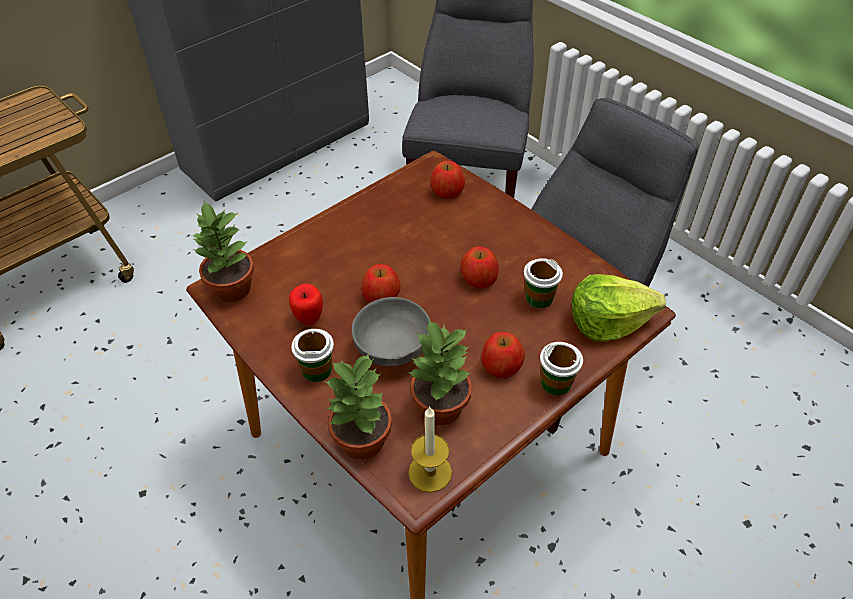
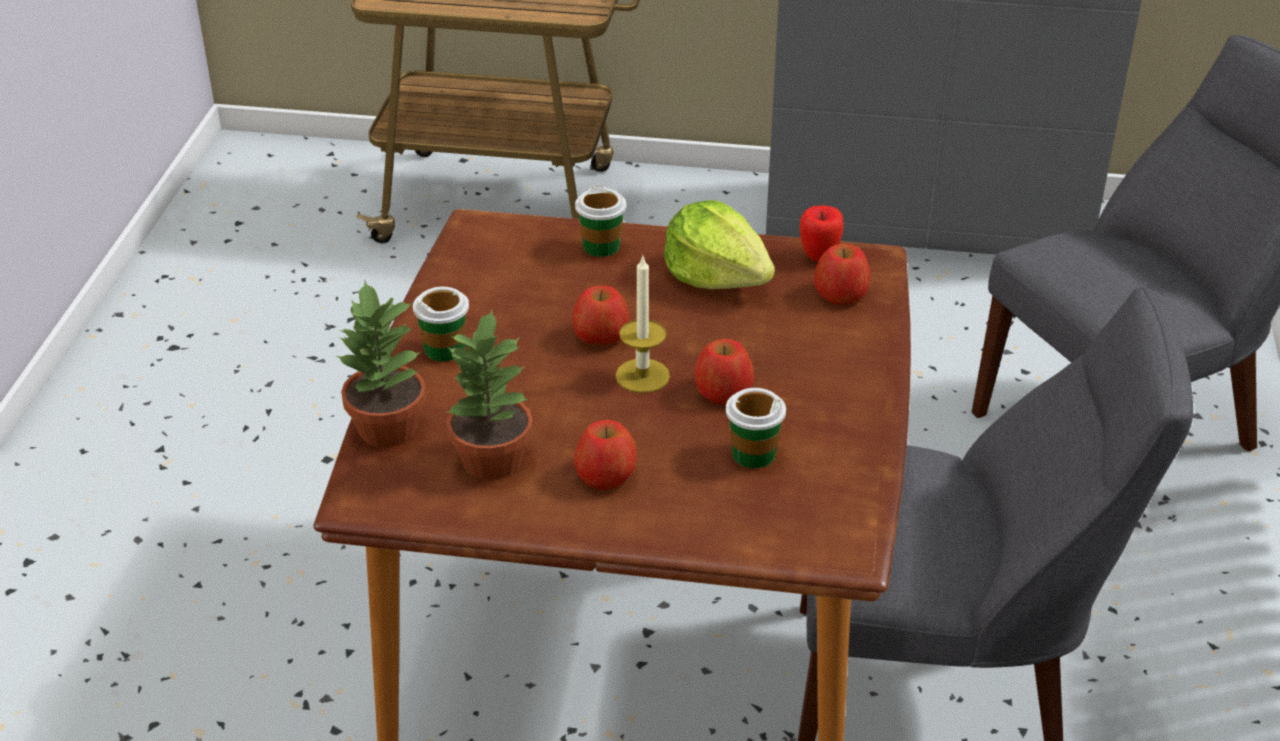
camera: 50 degrees right, 10 degrees down
potted plant [191,201,254,302] -> none
apple [289,284,323,325] -> apple moved to [800,205,843,262]
grey bowl [352,297,431,366] -> none
candle [408,406,452,492] -> candle moved to [616,256,670,393]
cup [540,342,583,396] -> cup moved to [575,185,626,257]
lettuce [571,274,666,342] -> lettuce moved to [664,200,775,289]

